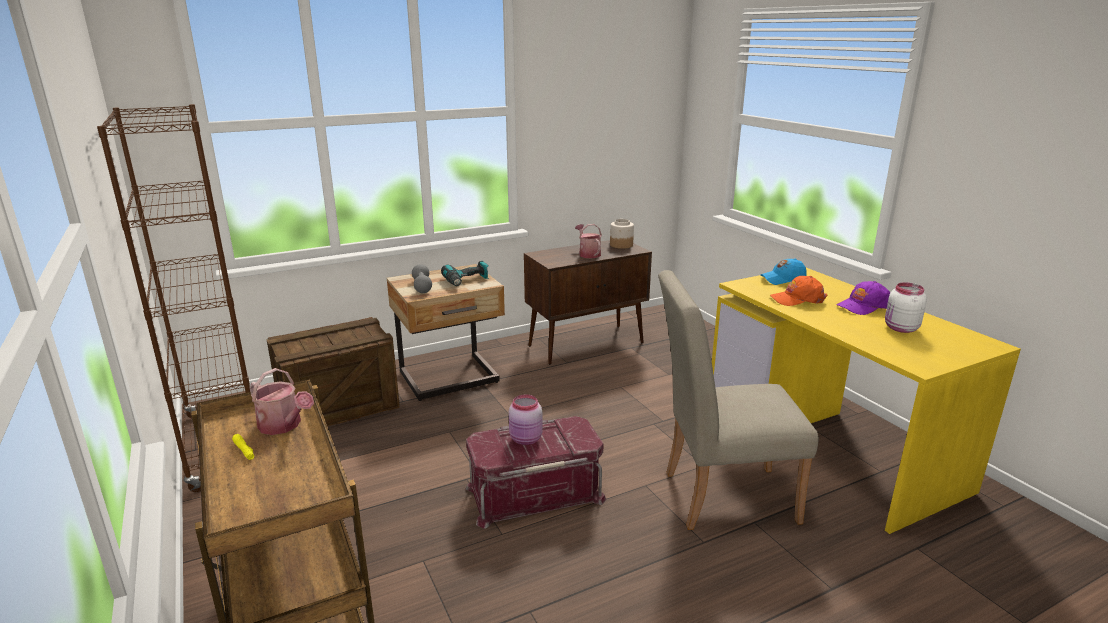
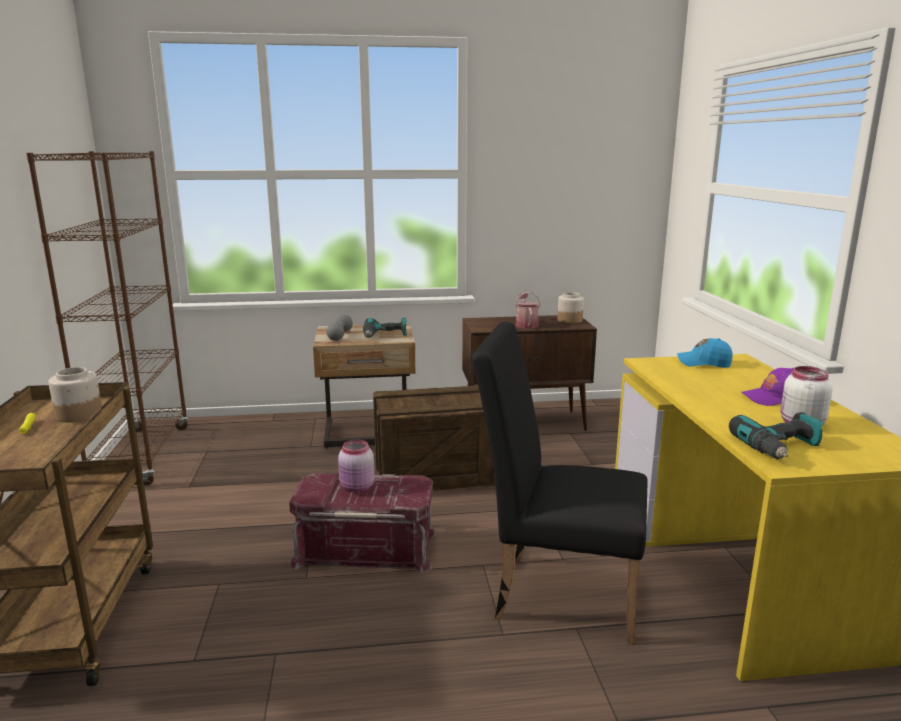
camera: 20 degrees right, 5 degrees down
watering can [250,368,314,435] -> jar [48,367,102,423]
crate [266,317,400,426] -> crate moved to [373,385,495,491]
beige chair [658,270,819,530] -> black chair [472,321,647,644]
orange cap [770,276,827,306] -> none
none -> power drill [729,412,824,459]

